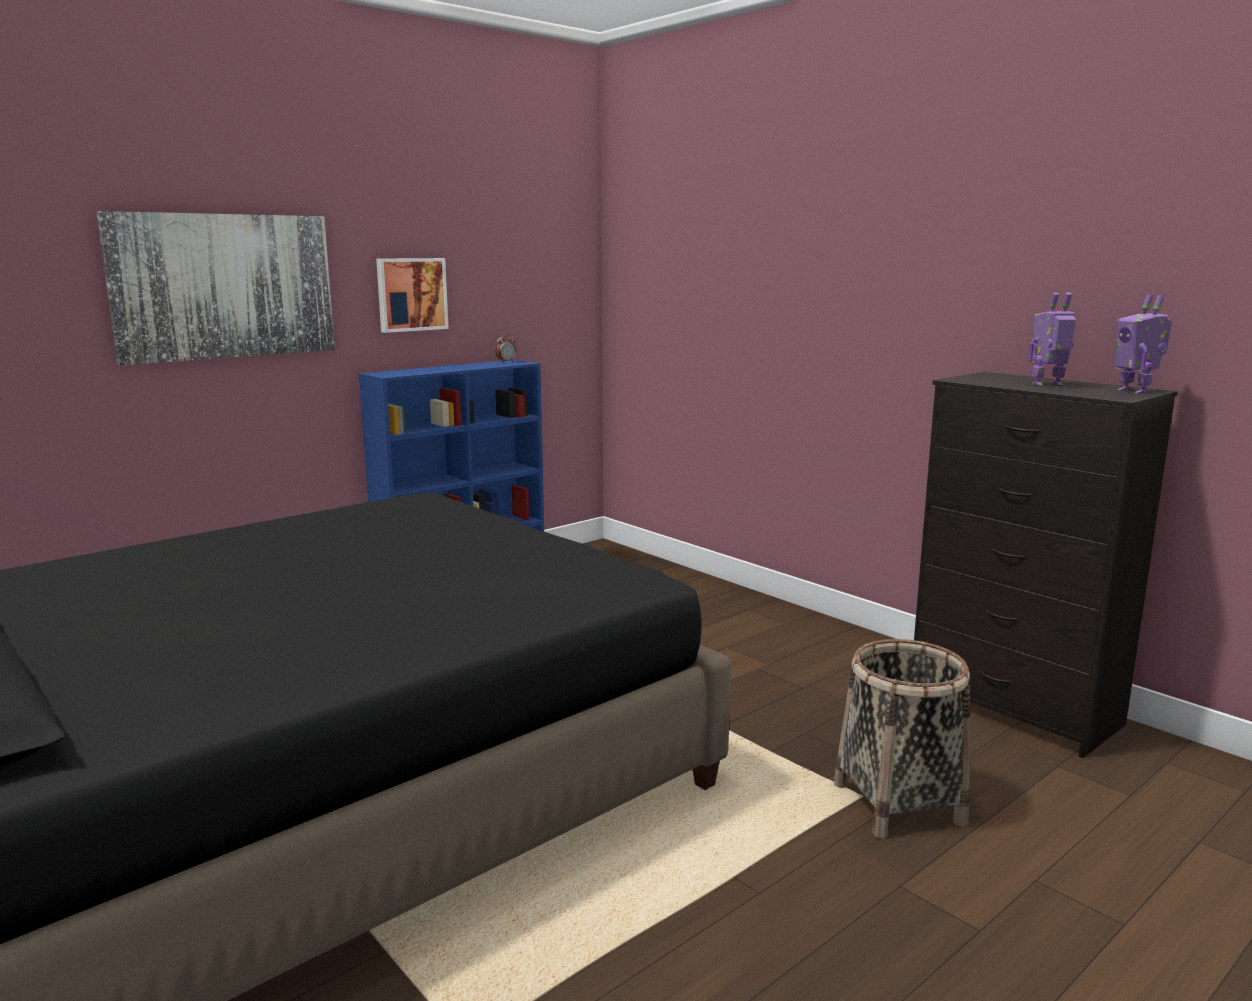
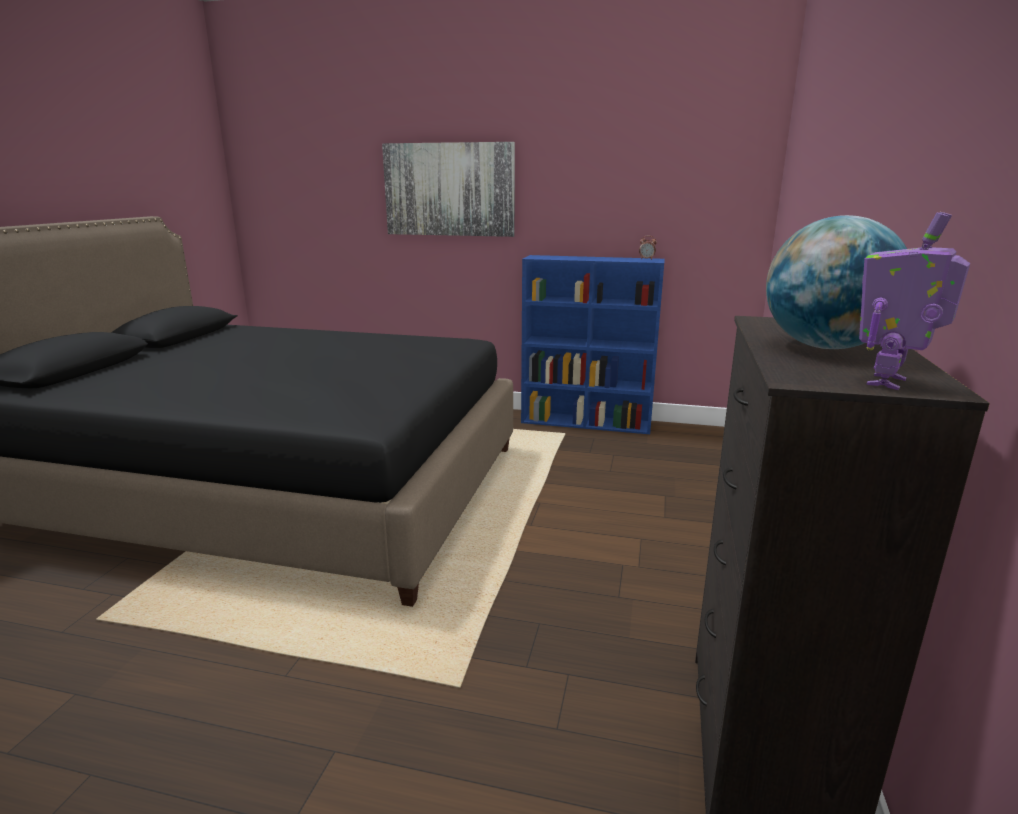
camera: 55 degrees right, 5 degrees up
picture [376,258,449,333] -> none
basket [834,639,970,838] -> none
toy robot [1028,293,1076,386] -> globe [766,215,907,349]

